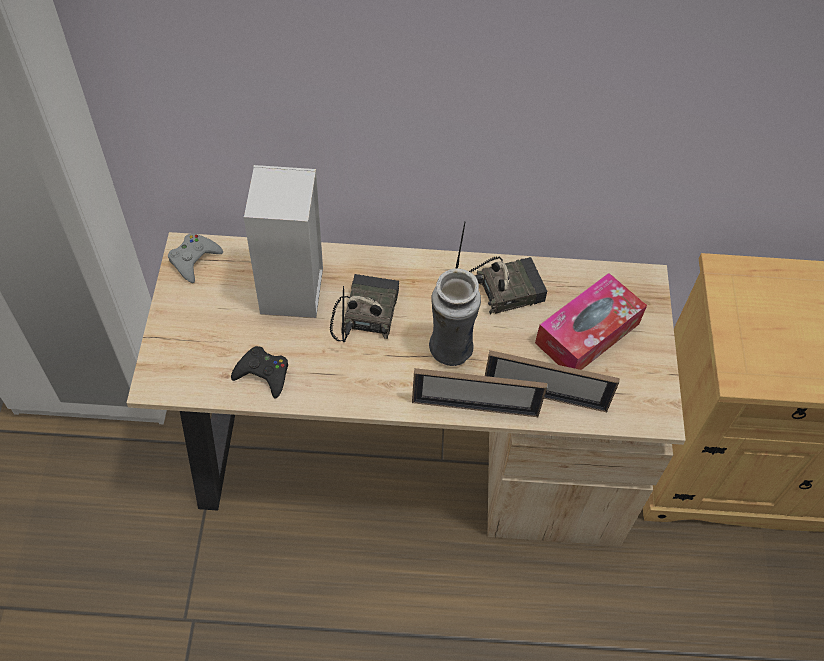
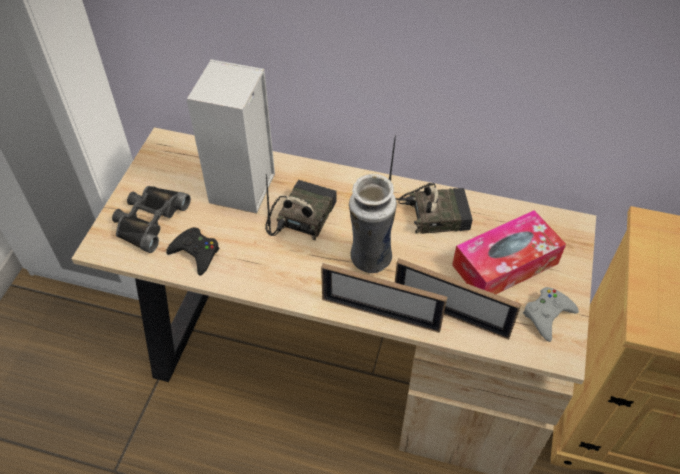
camera: 15 degrees right, 5 degrees down
grey game controller [168,233,223,283] -> grey game controller moved to [523,287,579,342]
none -> black binoculars [112,186,191,253]

